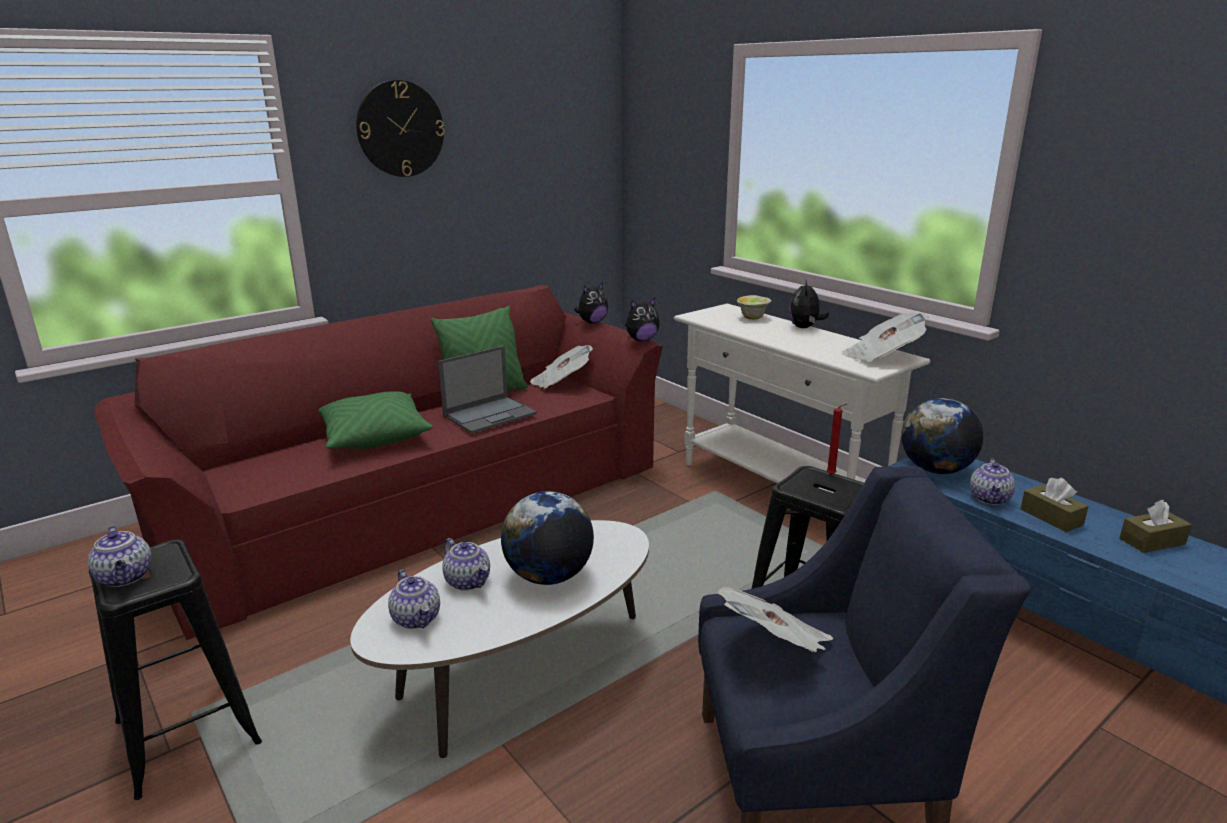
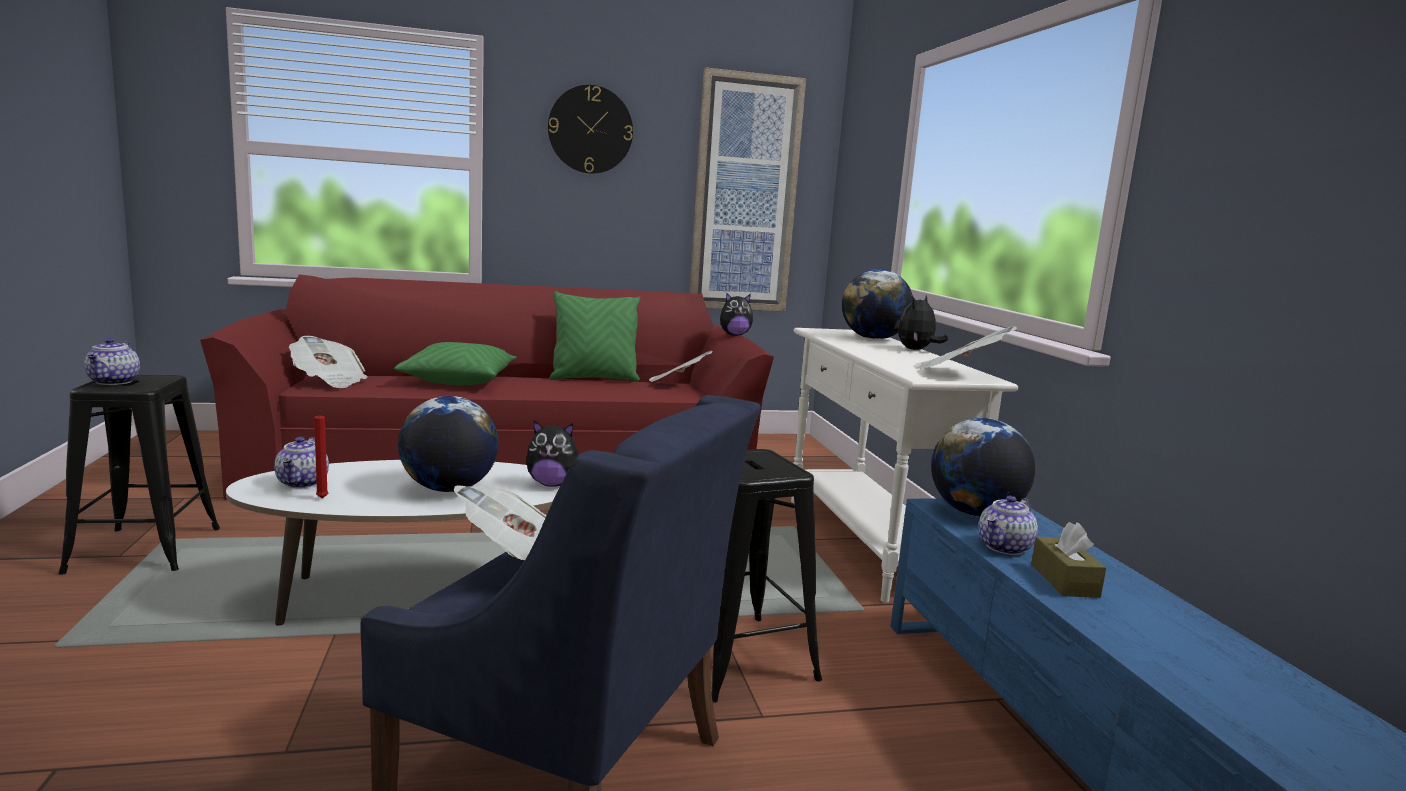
camera: 25 degrees right, 10 degrees down
laptop [438,346,537,433] -> none
teapot [442,538,490,591] -> none
plush toy [625,298,660,341] -> plush toy moved to [526,421,578,487]
bowl [737,295,772,319] -> globe [842,269,913,340]
red candle [827,404,847,475] -> red candle moved to [314,410,328,499]
brown tissue box [1119,500,1192,553] -> none
none -> newspaper [289,336,368,389]
none -> picture [689,67,806,311]

